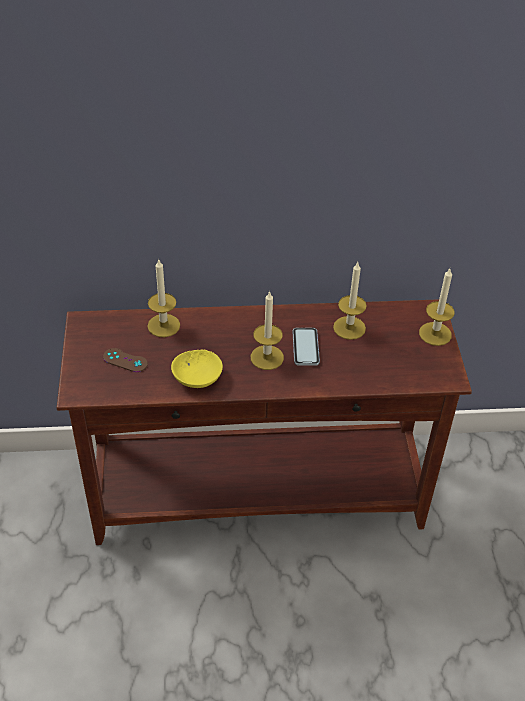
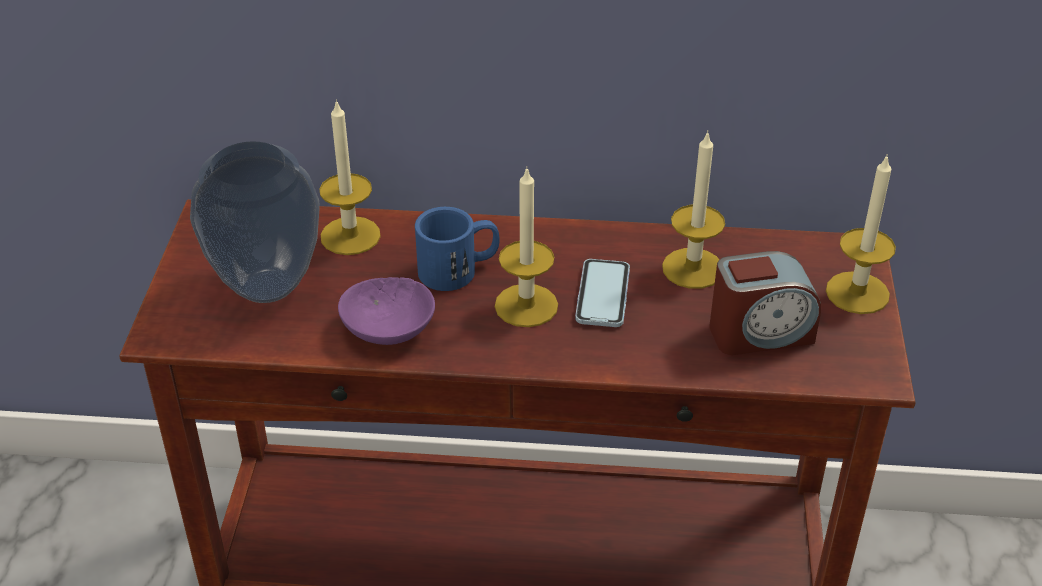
camera: 10 degrees right, 5 degrees down
brown game controller [103,348,148,372] -> vase [190,141,320,303]
yellow bowl [171,350,223,388] -> purple bowl [338,277,435,345]
none -> blue mug [415,207,500,291]
none -> alarm clock [709,251,821,355]

